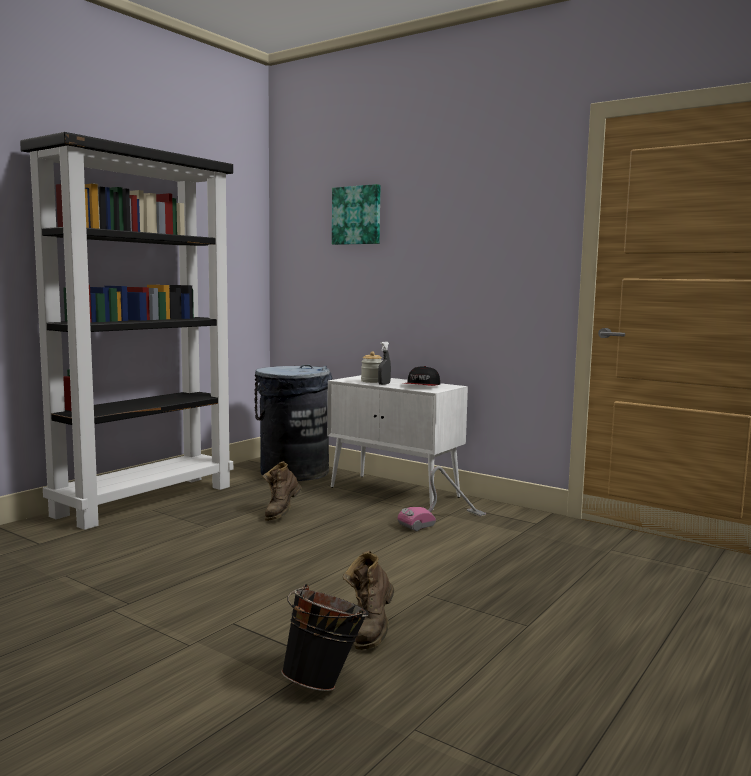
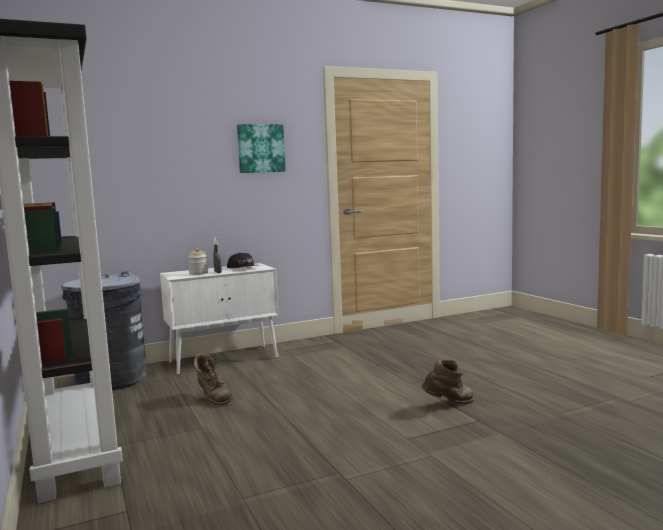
camera: 60 degrees left, 0 degrees up
black bucket [281,584,369,691] -> none
picture [332,184,380,245] -> picture moved to [237,124,286,173]
brown boot [343,551,394,650] -> brown boot turned 60 degrees counterclockwise [422,359,474,404]
vacuum cleaner [397,466,486,531] -> none

